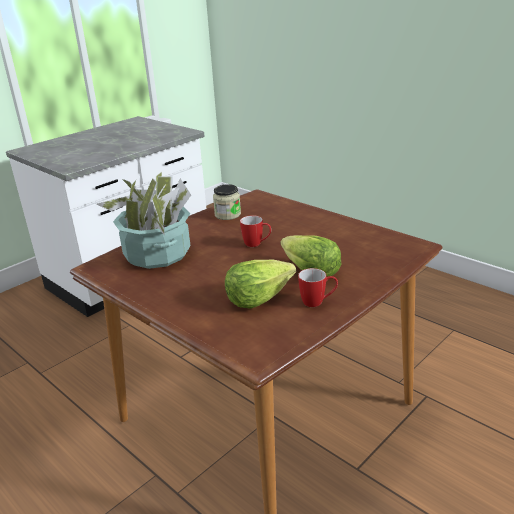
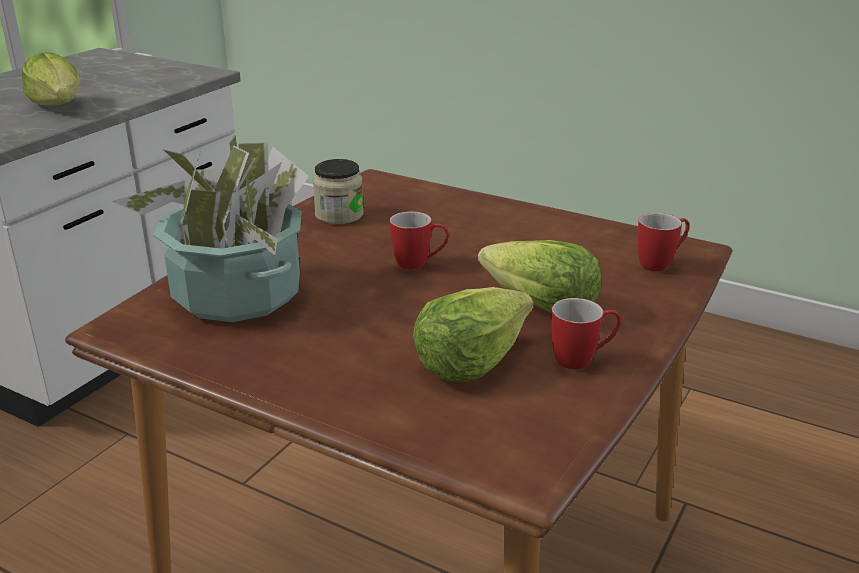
camera: 15 degrees left, 0 degrees up
none -> lettuce [21,52,81,107]
none -> mug [638,213,689,271]

